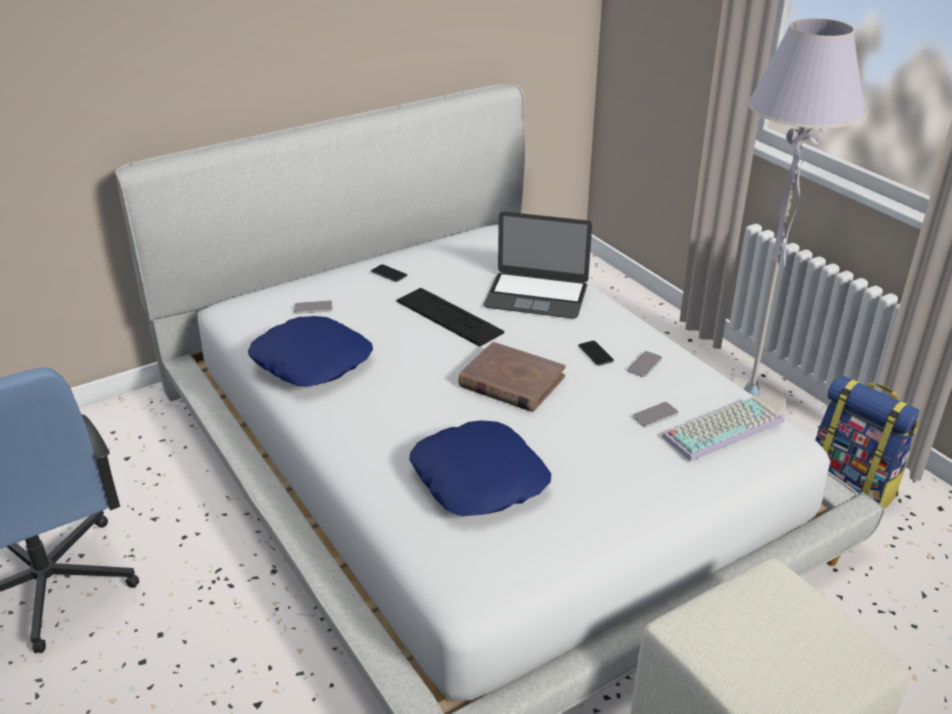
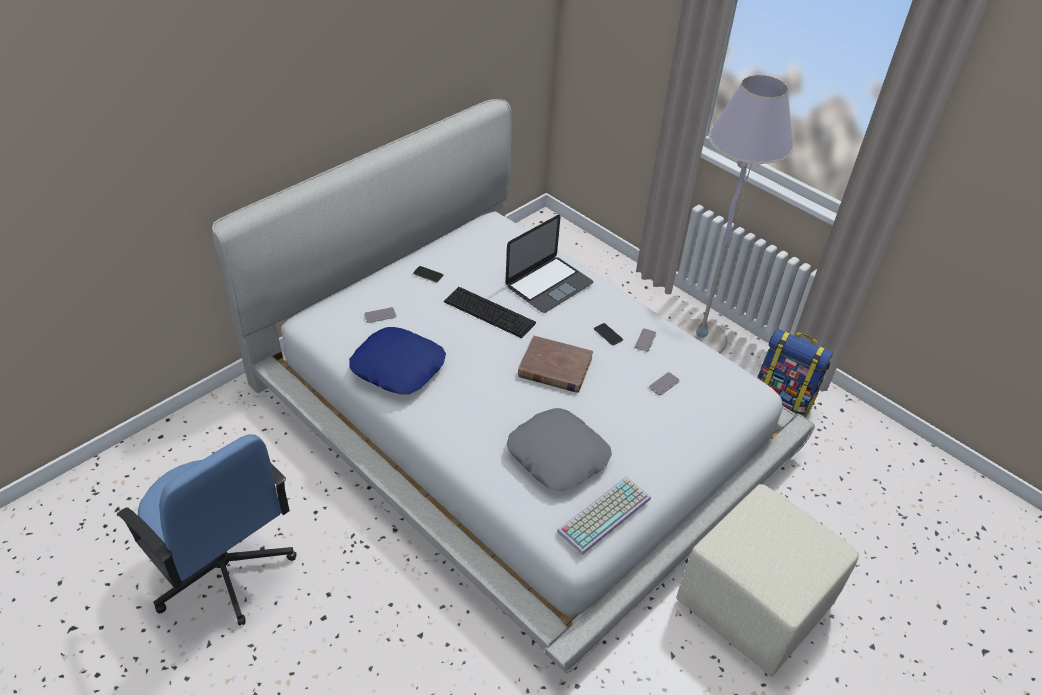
camera: 15 degrees left, 10 degrees up
blue pillow [409,421,551,516] -> grey pillow [507,408,612,491]
laptop [483,212,592,319] -> laptop turned 45 degrees counterclockwise [505,215,593,313]
keyboard [662,396,785,462] -> keyboard moved to [557,477,651,555]

